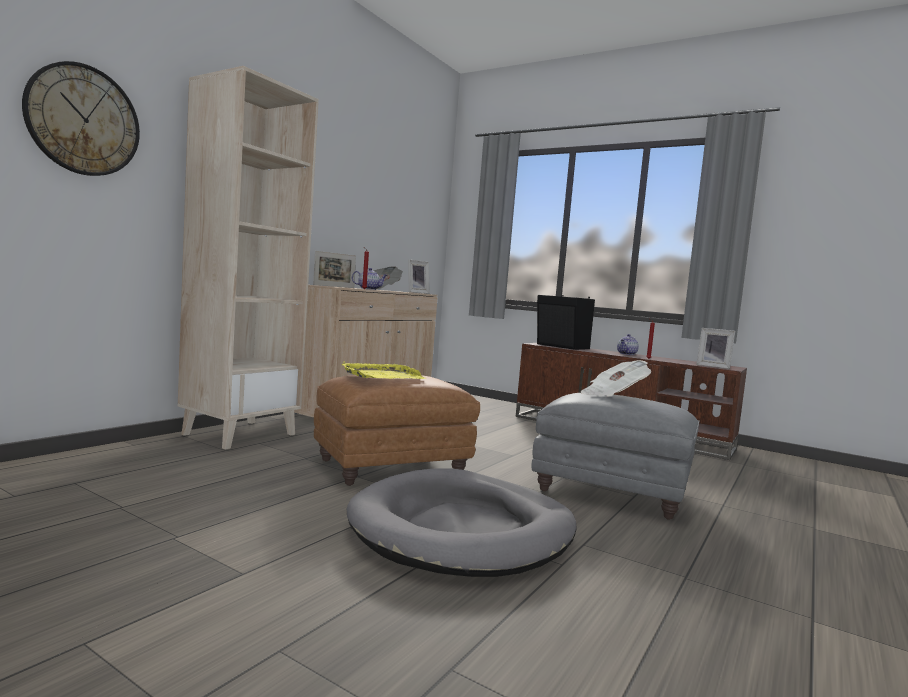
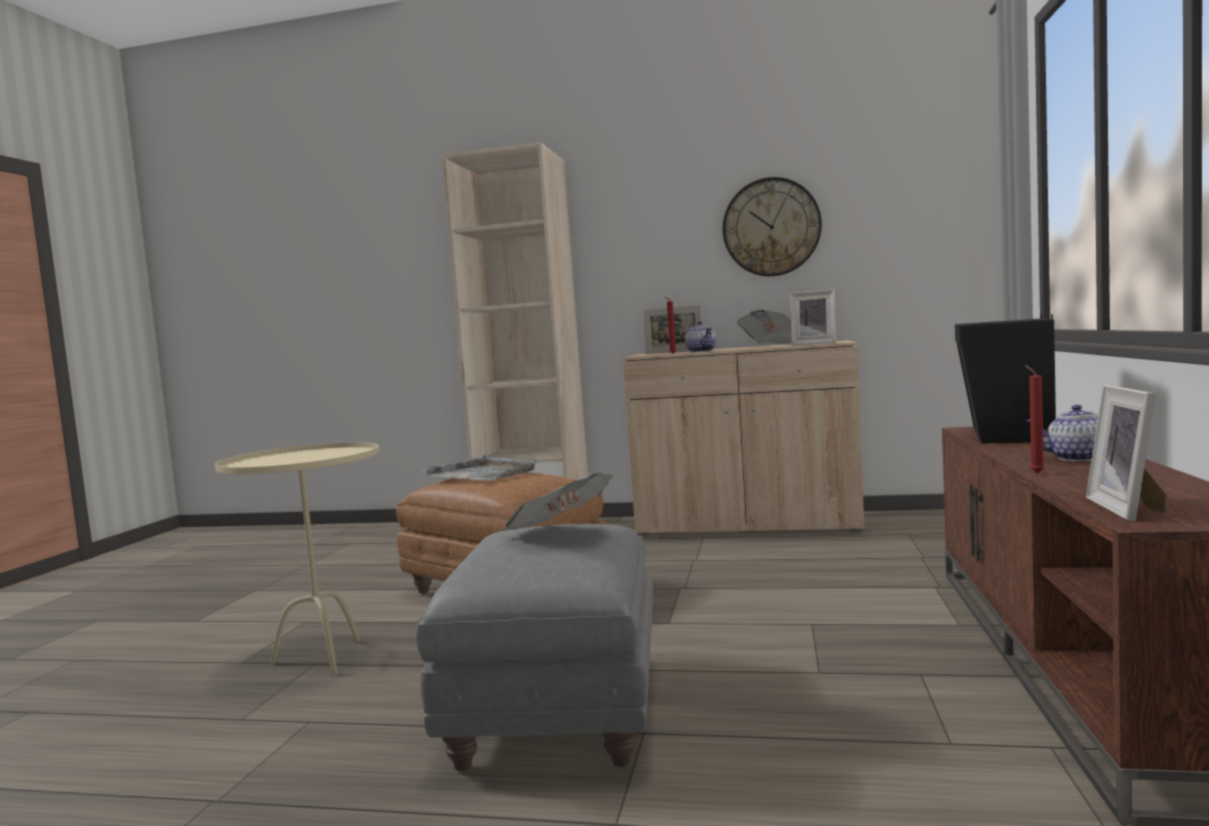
camera: 70 degrees right, 0 degrees up
wall clock [22,61,140,176] -> wall clock moved to [722,177,822,276]
yellow tray [342,362,425,379] -> grey tray [421,455,537,481]
grey dog bed [347,469,577,577] -> beige side table [215,442,379,675]

